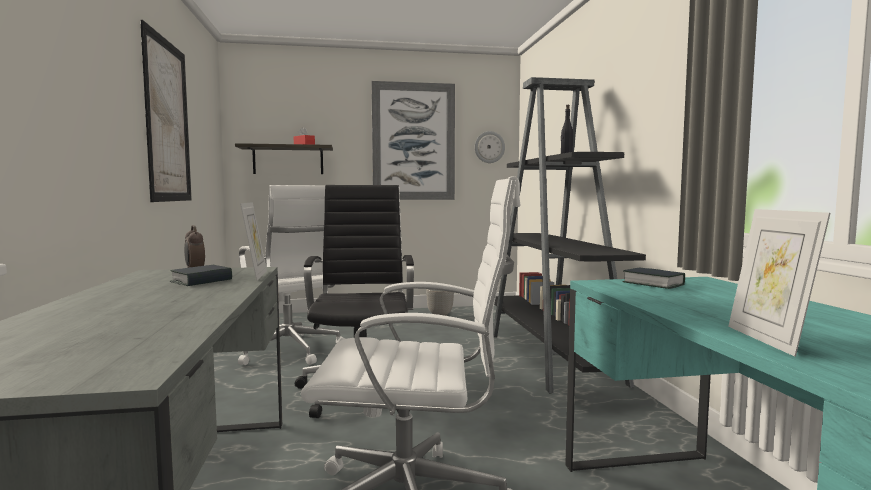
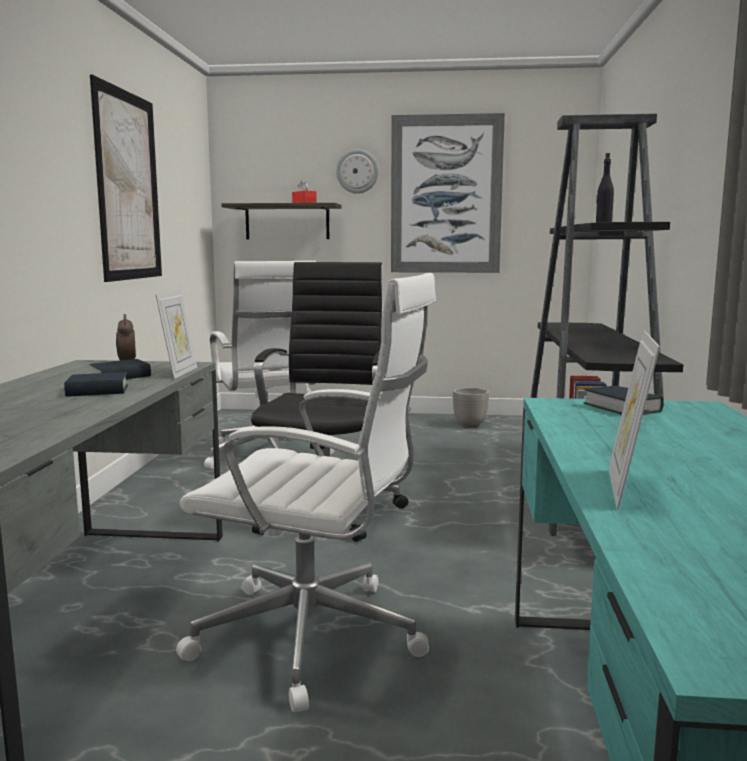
camera: 15 degrees right, 5 degrees up
wall clock [474,131,505,163] -> wall clock moved to [336,149,379,194]
none -> book [64,372,128,397]

